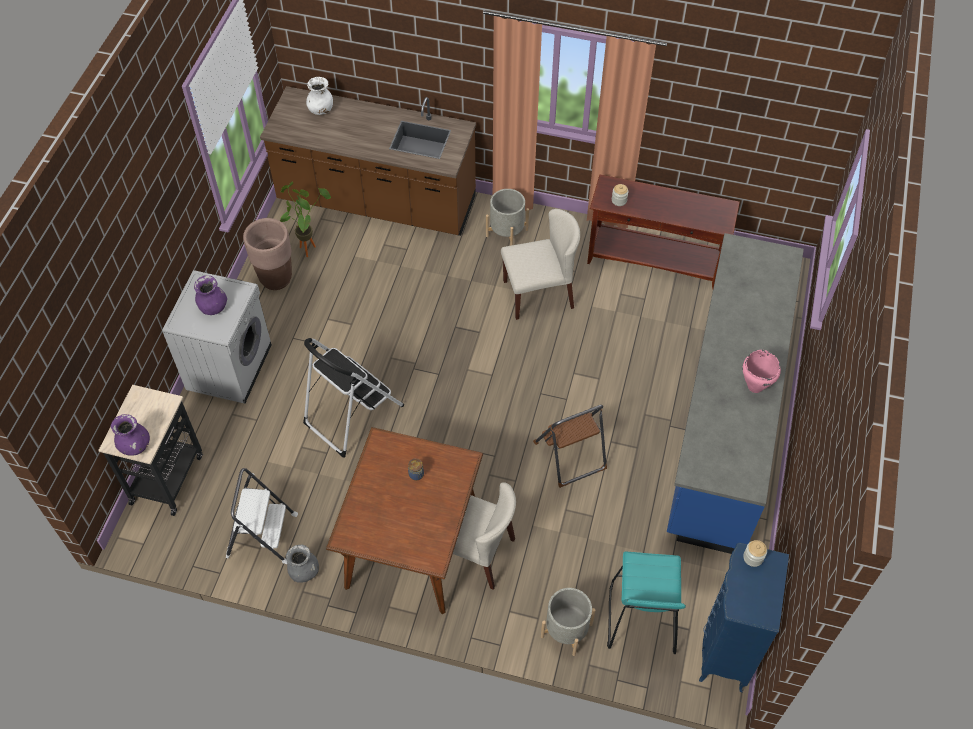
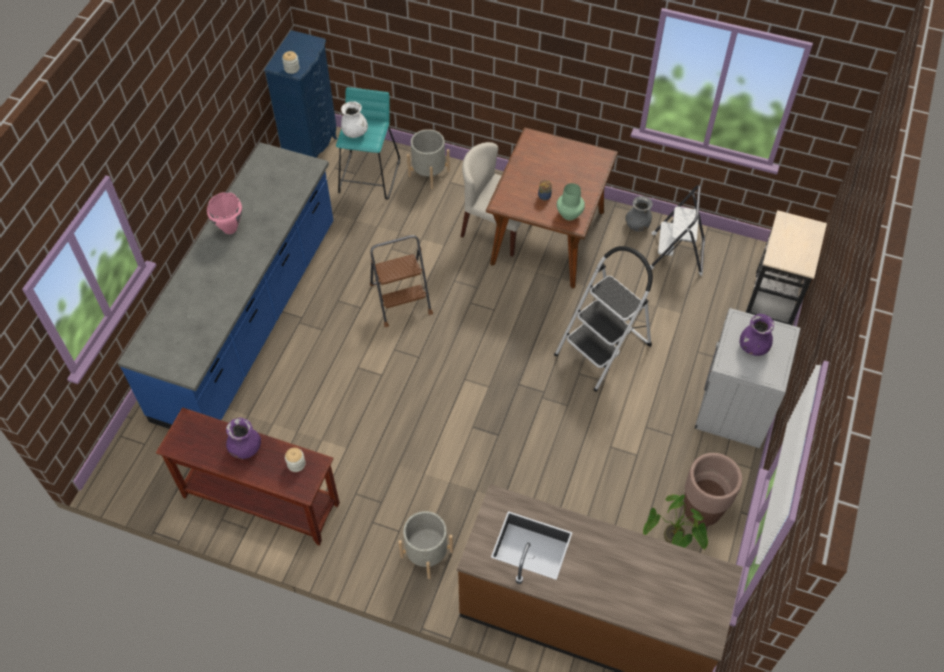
camera: 175 degrees left, 0 degrees up
purple vase [111,414,150,456] -> purple vase moved to [226,418,261,459]
white vase [306,77,333,115] -> white vase moved to [341,102,368,138]
beige chair [501,209,580,320] -> none
none -> green vase [557,183,585,220]

